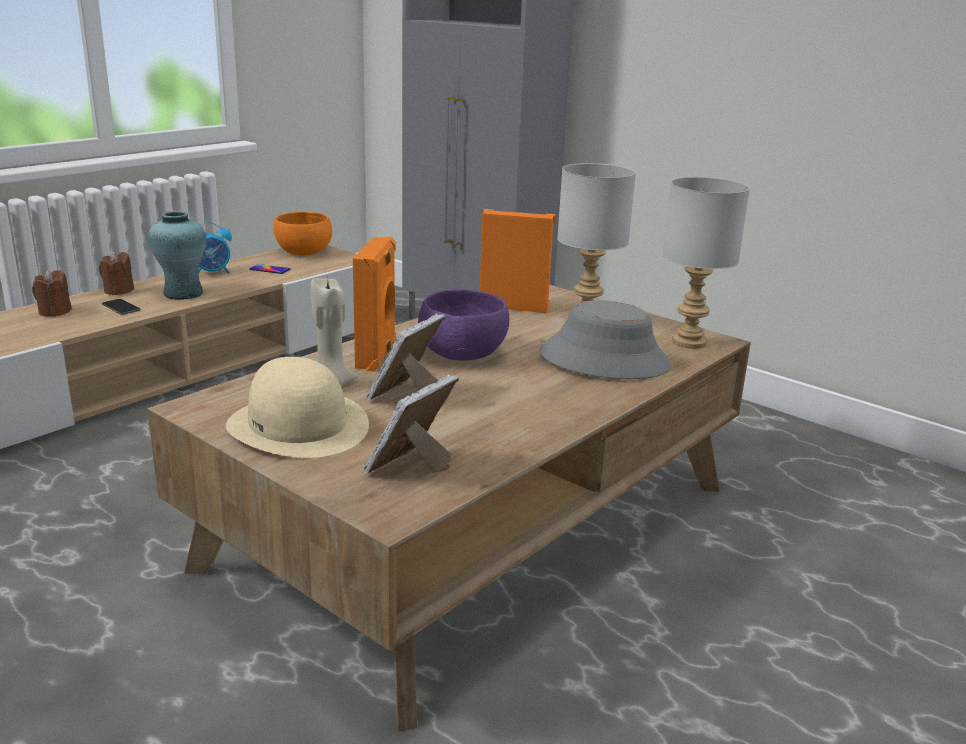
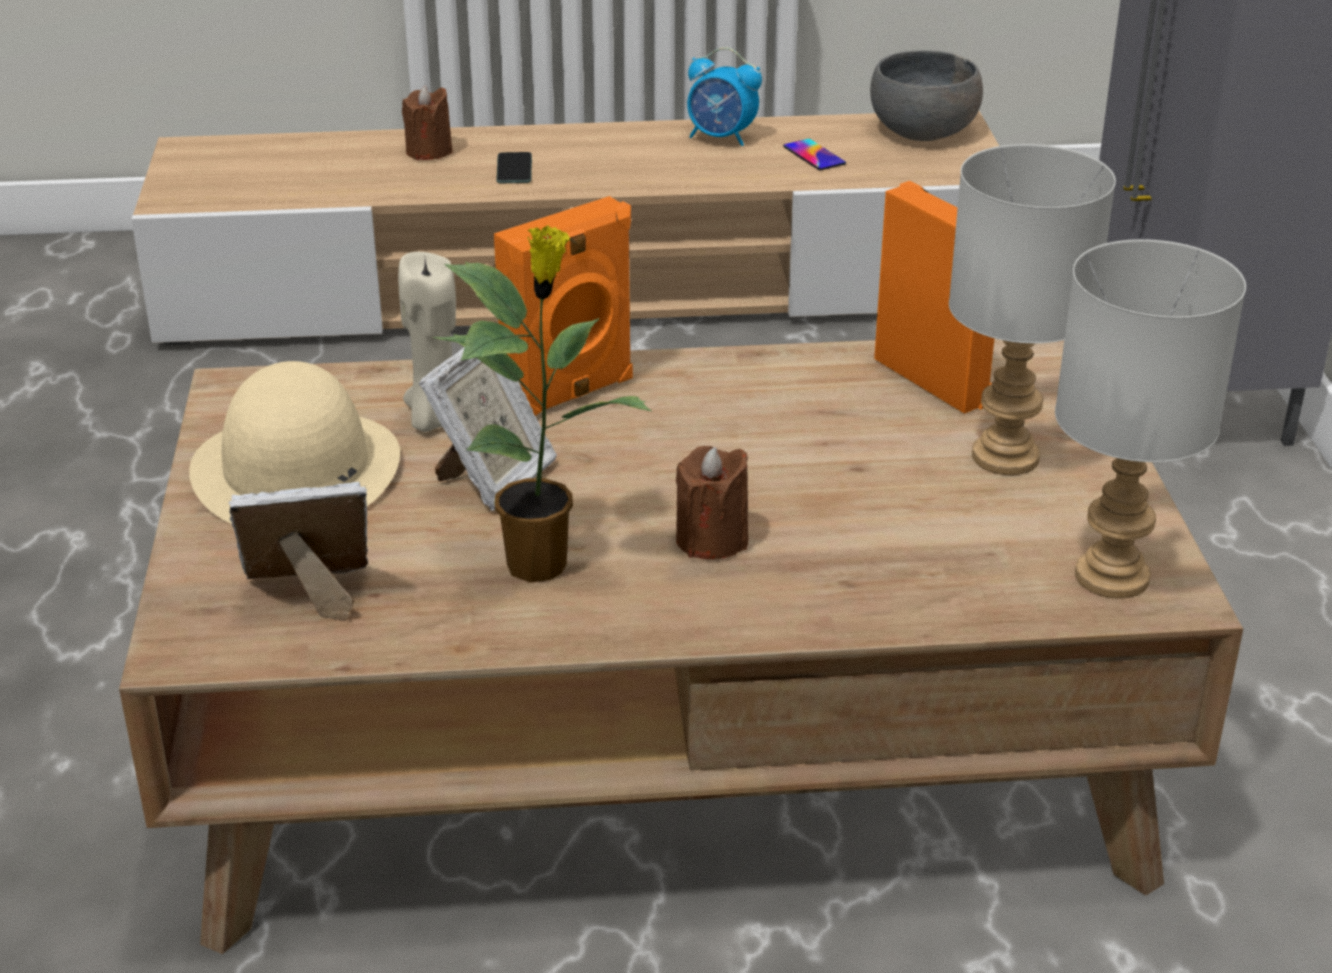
camera: 45 degrees right, 10 degrees up
brown candle [99,251,134,295] -> brown candle moved to [676,446,748,559]
turquoise vase [148,211,207,300] -> none
orange bowl [273,212,332,255] -> grey bowl [870,50,983,141]
picture frame [366,314,445,400] -> picture frame turned 135 degrees clockwise [419,347,557,511]
purple bowl [418,290,509,361] -> none
grey hat [539,300,671,379] -> none
none -> potted plant [433,225,652,583]

